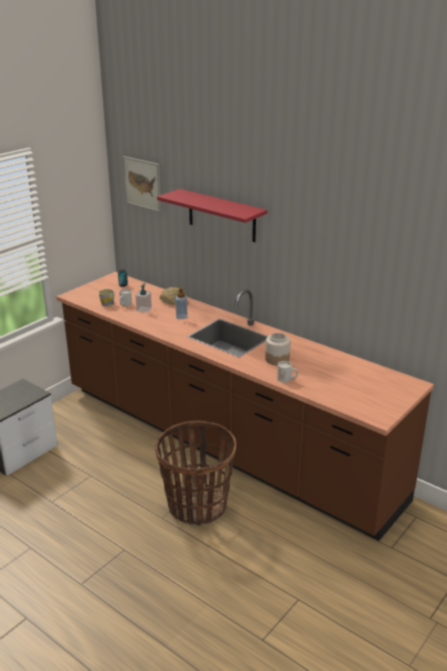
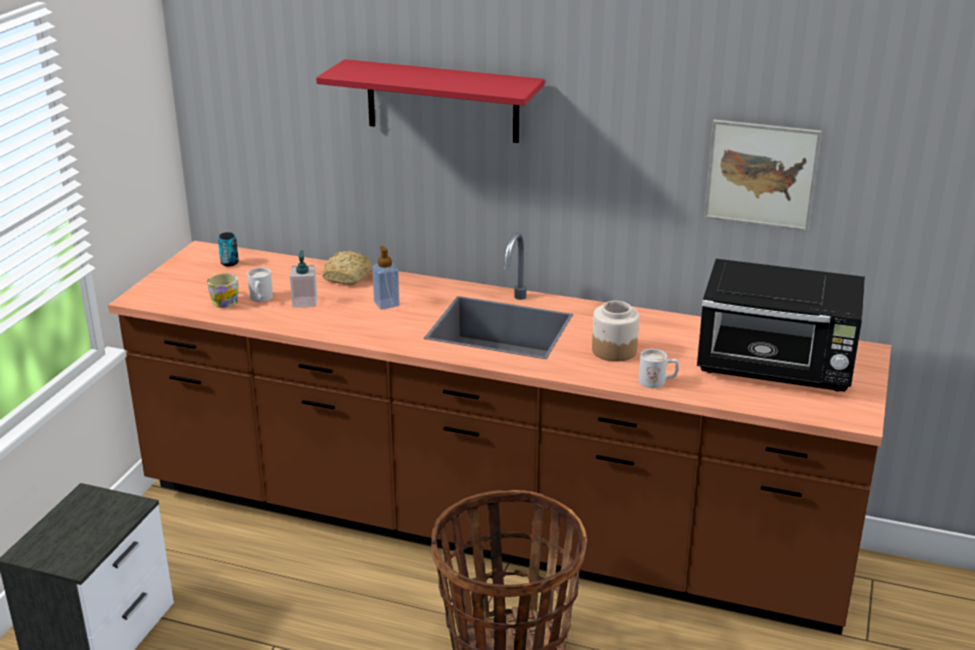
camera: 20 degrees left, 0 degrees up
picture [123,156,161,212] -> picture moved to [704,119,821,231]
none -> black microwave [697,259,865,392]

